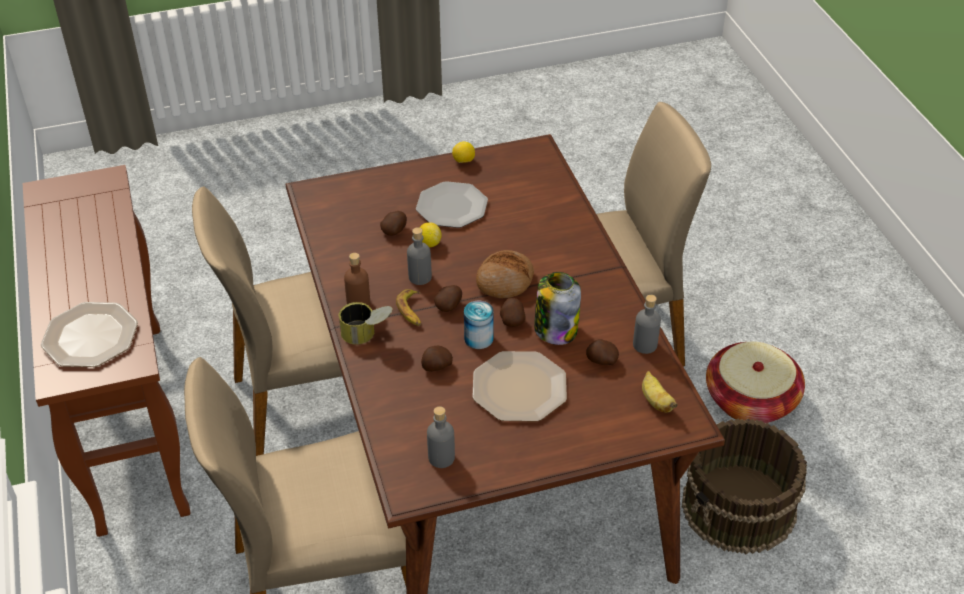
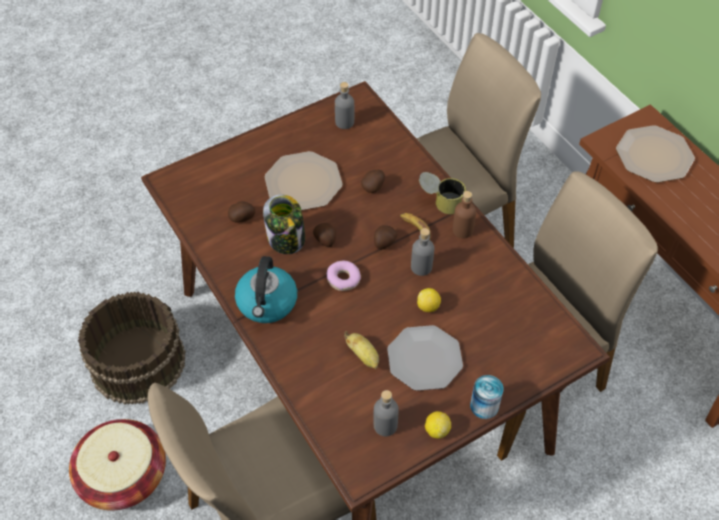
camera: 165 degrees right, 10 degrees up
potato [380,211,407,236] -> none
can [464,301,494,349] -> can moved to [470,375,503,419]
bread [476,250,534,298] -> donut [326,261,361,291]
grey bottle [633,295,661,354] -> grey bottle moved to [373,390,399,436]
banana [642,371,678,412] -> banana moved to [344,331,379,369]
none -> kettle [235,256,297,323]

